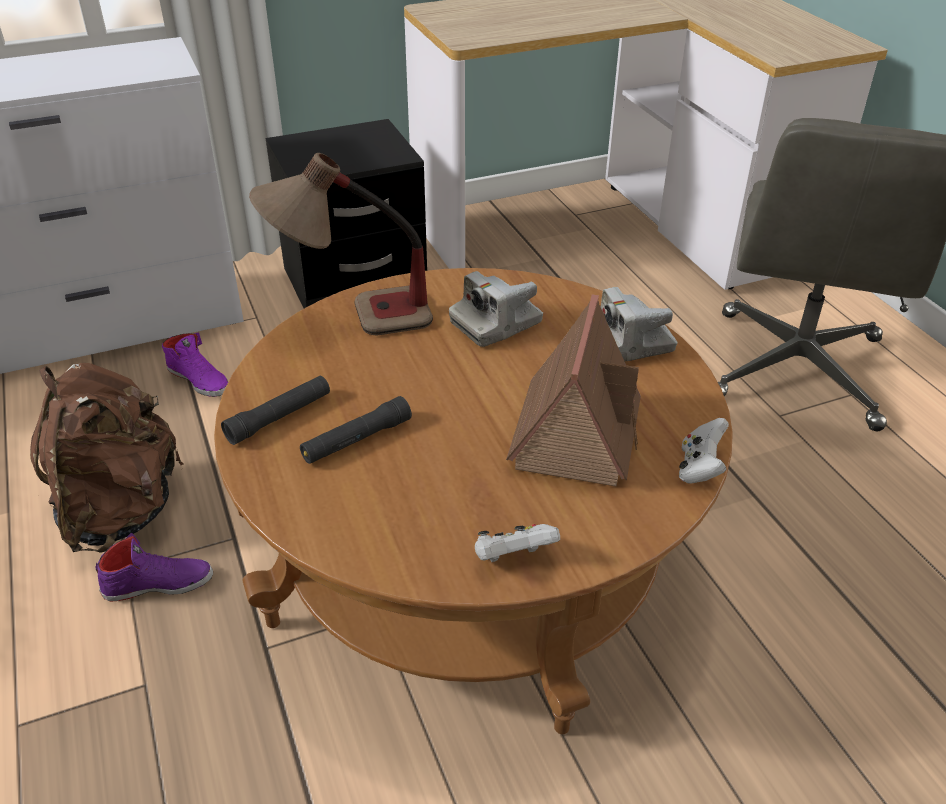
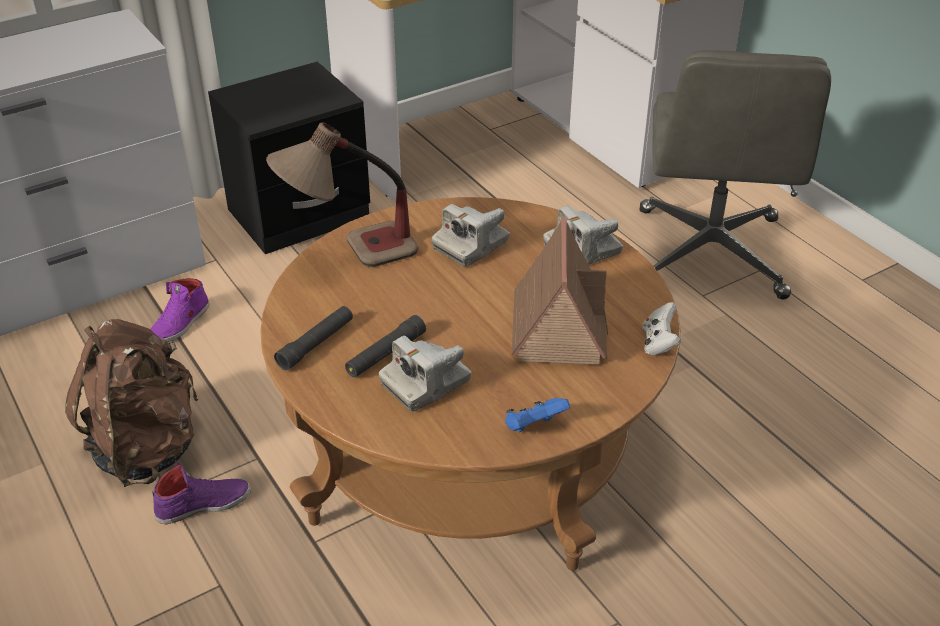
camera: 10 degrees left, 0 degrees up
purple shoe [162,333,228,397] -> purple shoe turned 90 degrees clockwise [151,278,209,342]
white game controller [475,524,560,562] -> blue game controller [505,398,570,432]
none -> camera [379,336,471,412]

